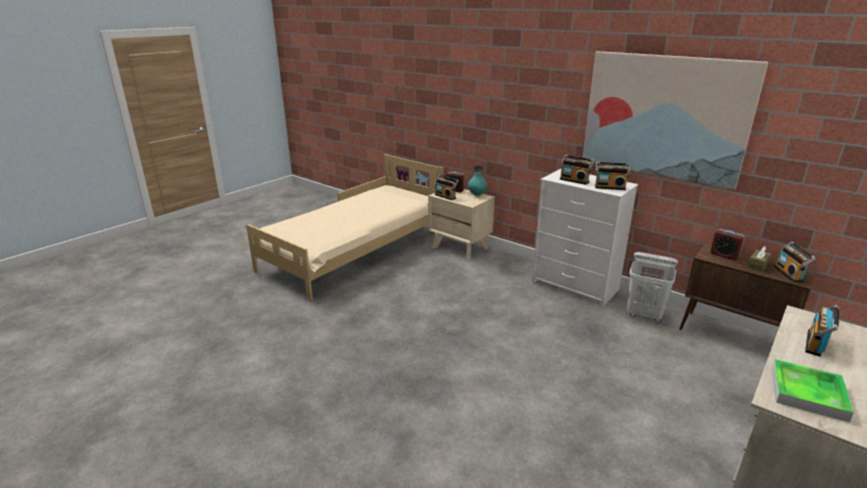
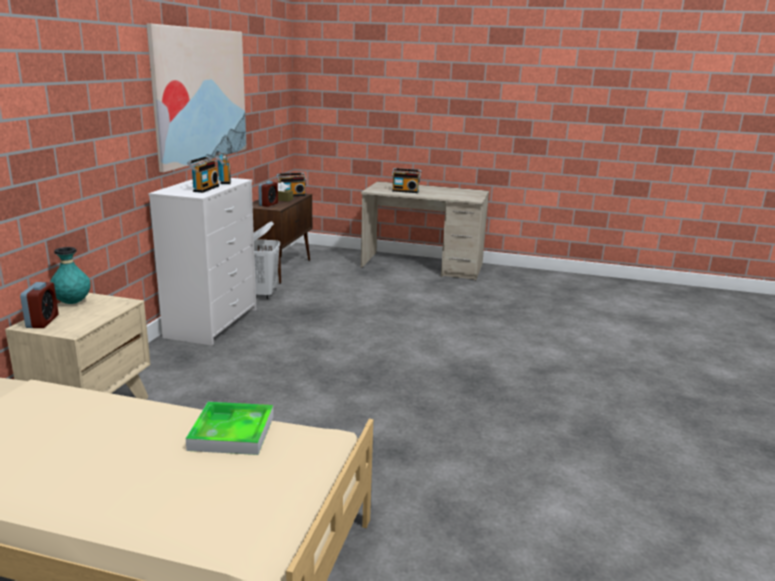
camera: 115 degrees left, 5 degrees down
radio [435,175,459,200] -> none
tray [772,359,854,422] -> tray moved to [186,402,274,455]

